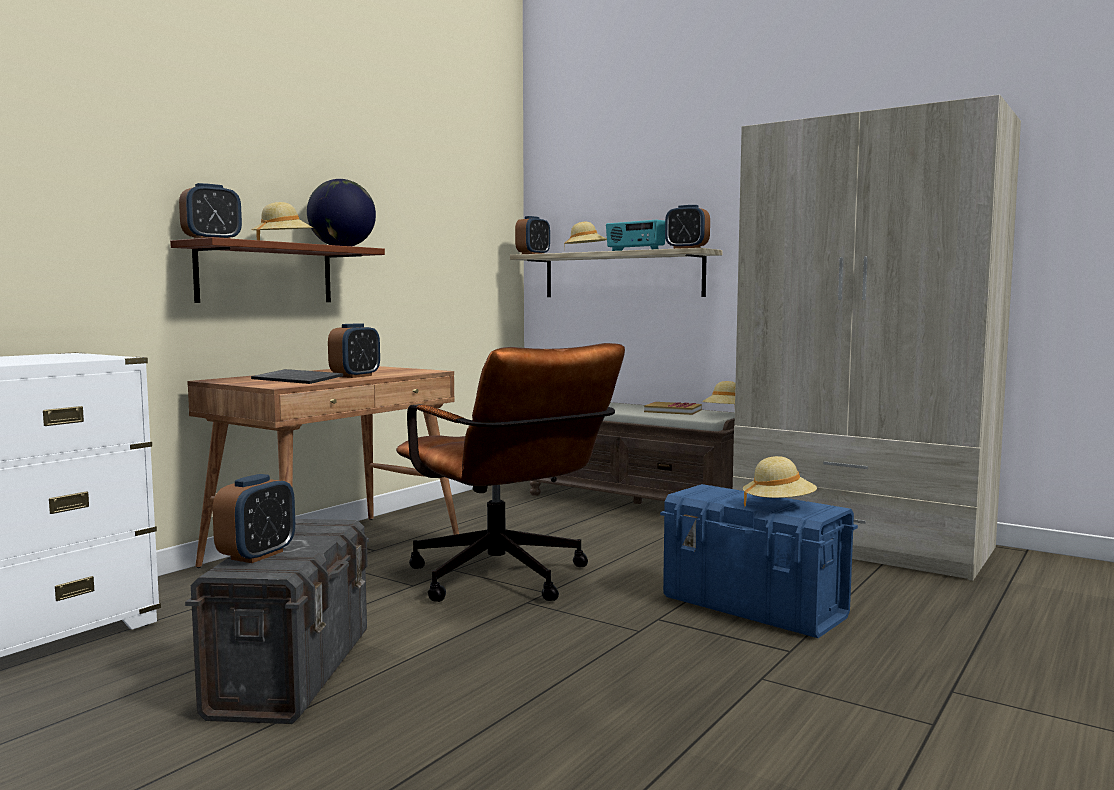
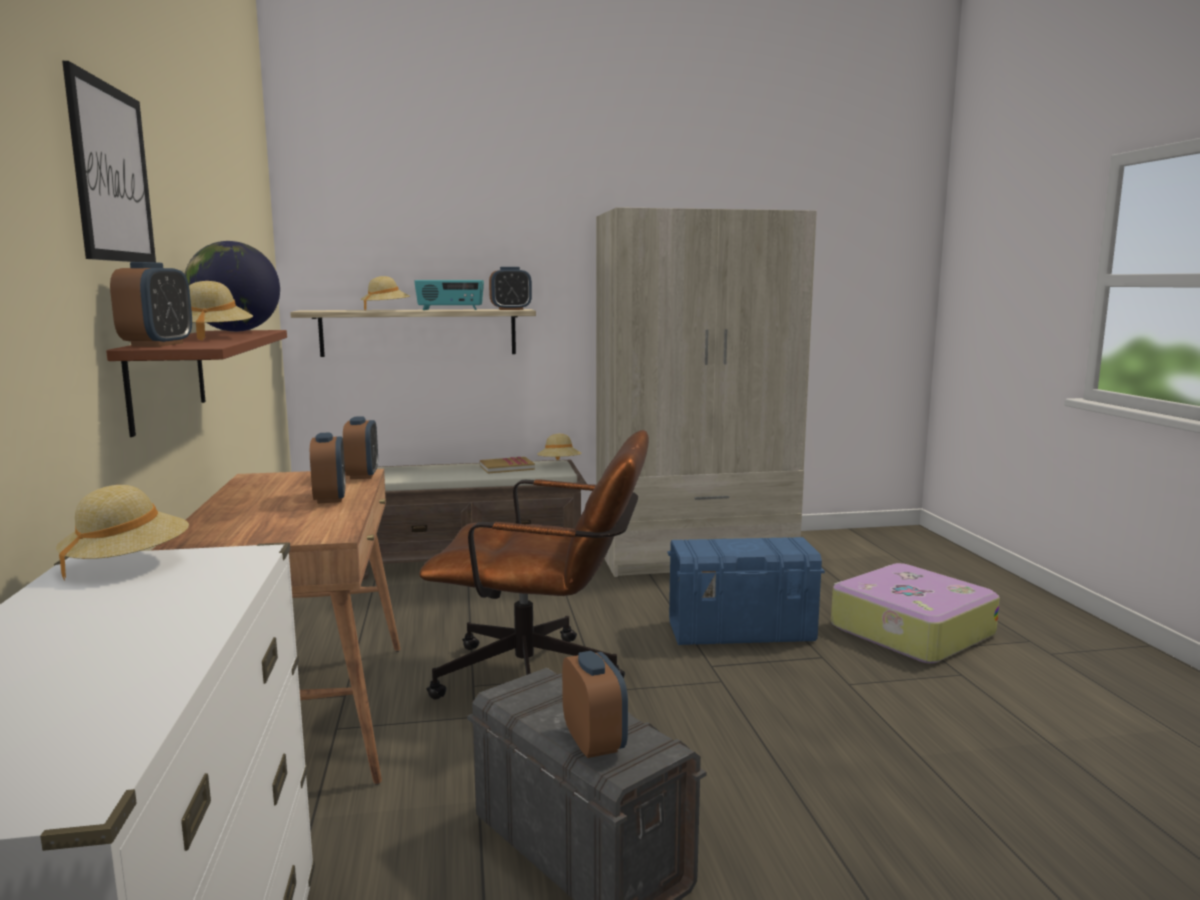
camera: 45 degrees left, 5 degrees up
keyboard [251,369,343,384] -> none
alarm clock [515,216,550,254] -> alarm clock moved to [343,416,378,479]
beige hat [743,456,817,507] -> beige hat moved to [56,485,189,580]
none -> picture [62,61,156,262]
none -> suitcase [831,563,1000,663]

